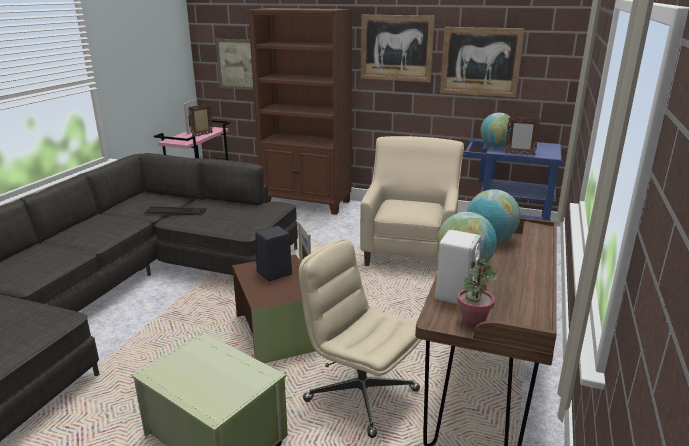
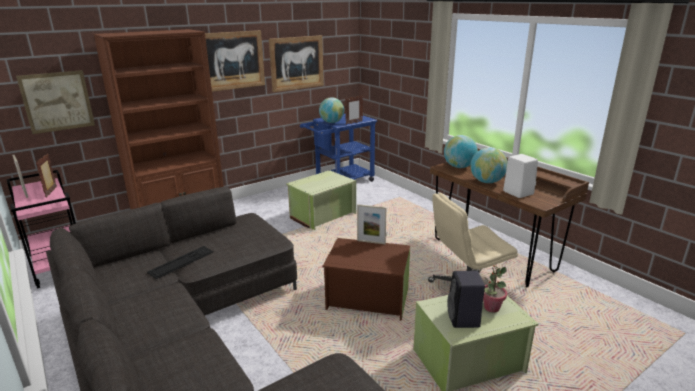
camera: 55 degrees left, 0 degrees up
black speaker [256,226,292,281] -> black speaker moved to [448,271,485,328]
beige armchair [360,136,464,266] -> green storage box [286,170,356,230]
potted plant [457,259,498,328] -> potted plant moved to [483,265,507,312]

